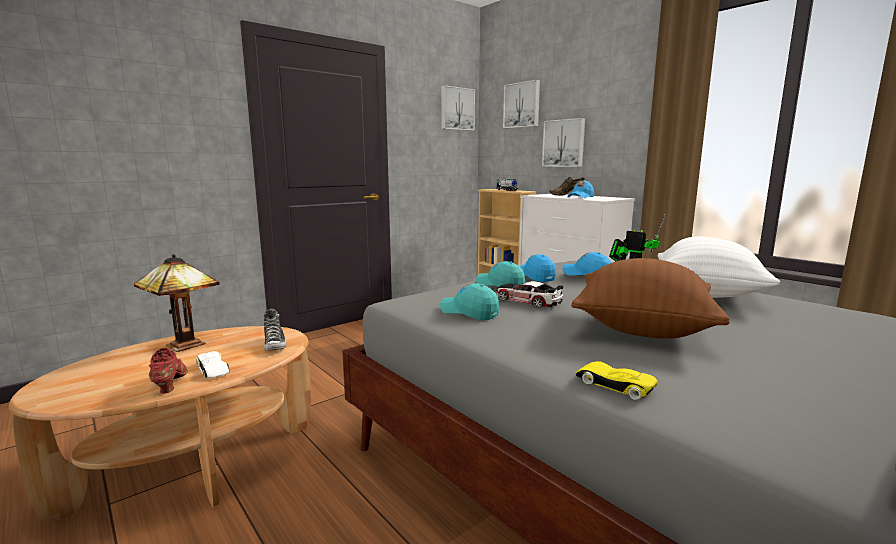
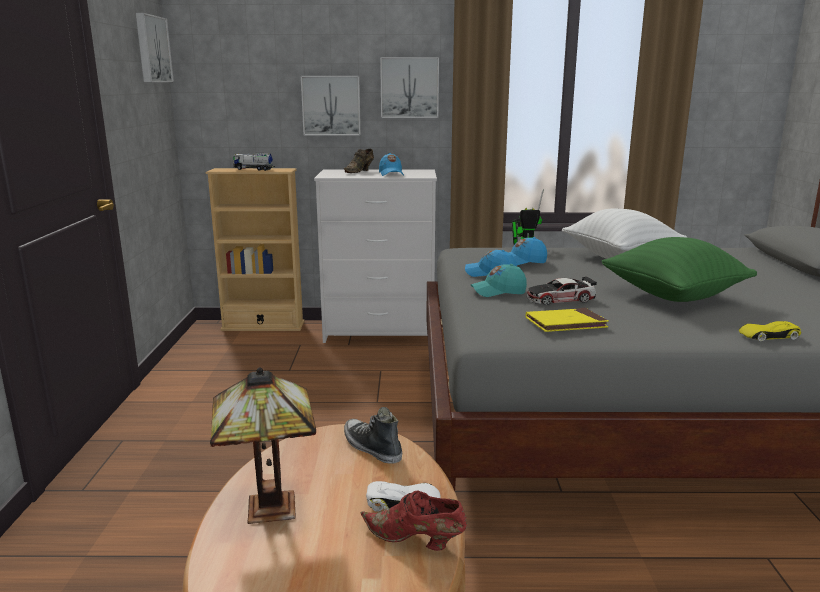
camera: 50 degrees left, 5 degrees up
shoe [264,309,287,351] -> shoe turned 150 degrees counterclockwise [344,407,402,464]
turquoise cap [440,283,499,320] -> yellow book [525,308,609,332]
picture [503,80,540,129] -> picture moved to [380,57,439,118]
brown pillow [571,258,730,339] -> green pillow [601,237,757,302]

